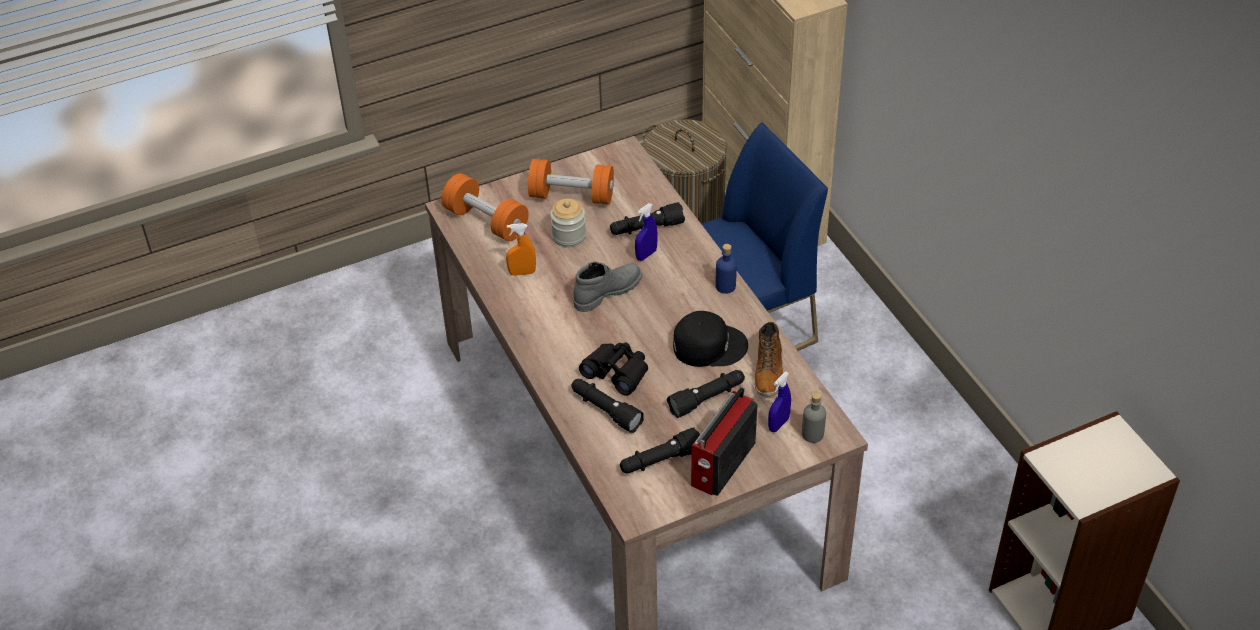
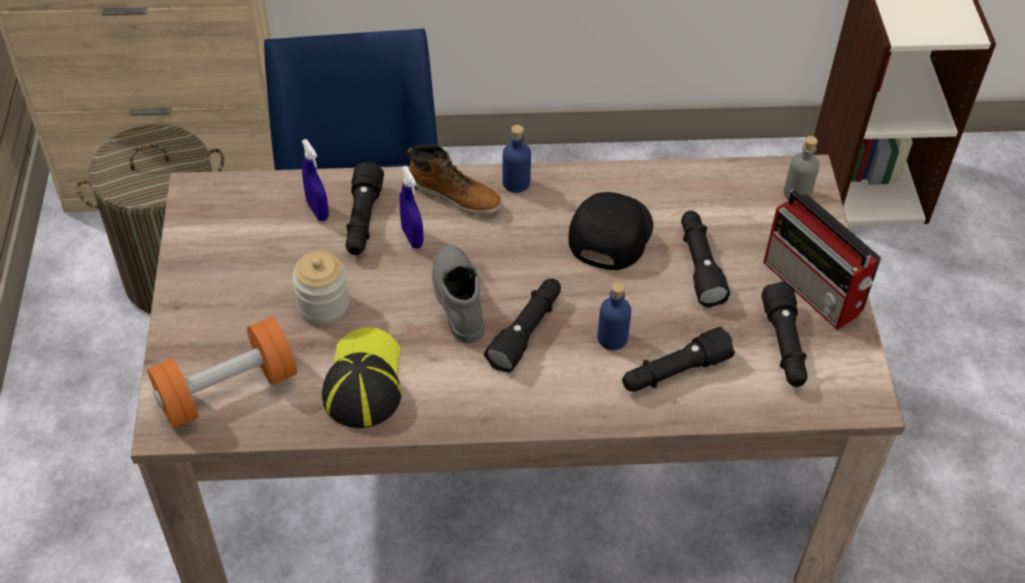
camera: 70 degrees left, 5 degrees up
orange spray bottle [506,223,536,276] -> cap [322,327,401,428]
orange dumbbell [528,159,614,205] -> none
black binoculars [579,342,648,396] -> blue bottle [598,282,631,350]
boot [754,322,784,396] -> boot moved to [406,145,502,215]
blue spray bottle [768,372,791,432] -> blue spray bottle moved to [302,139,329,221]
none -> black flashlight [484,278,561,373]

